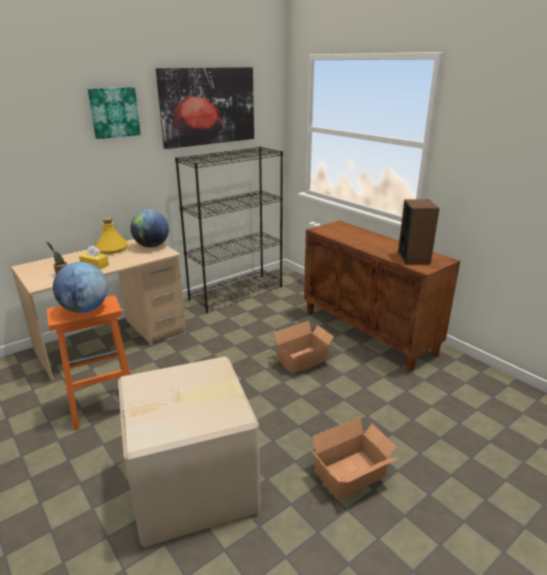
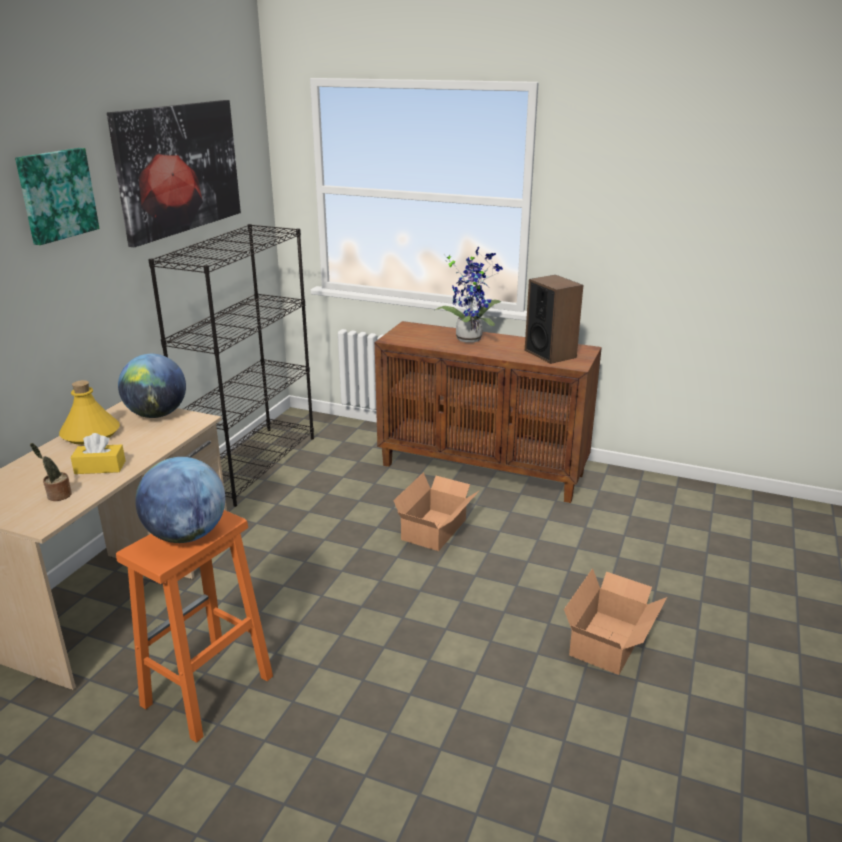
camera: 30 degrees left, 0 degrees up
cardboard box [118,356,261,547] -> none
none -> potted plant [433,247,503,343]

